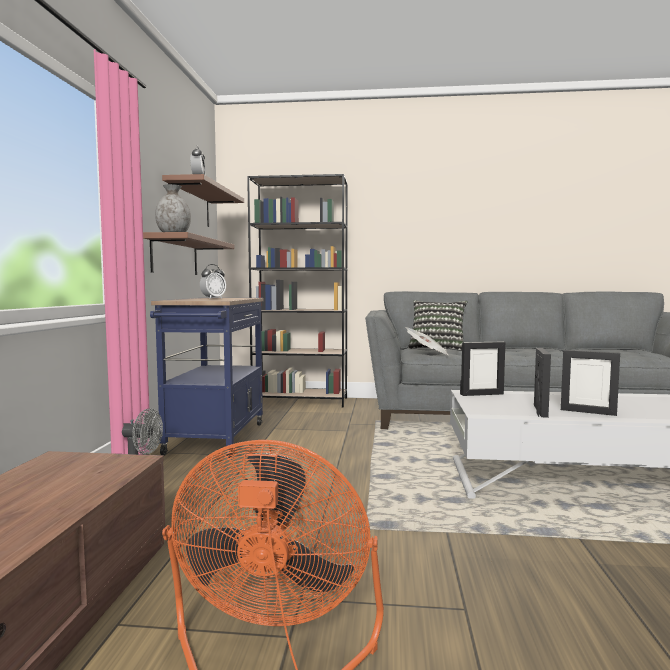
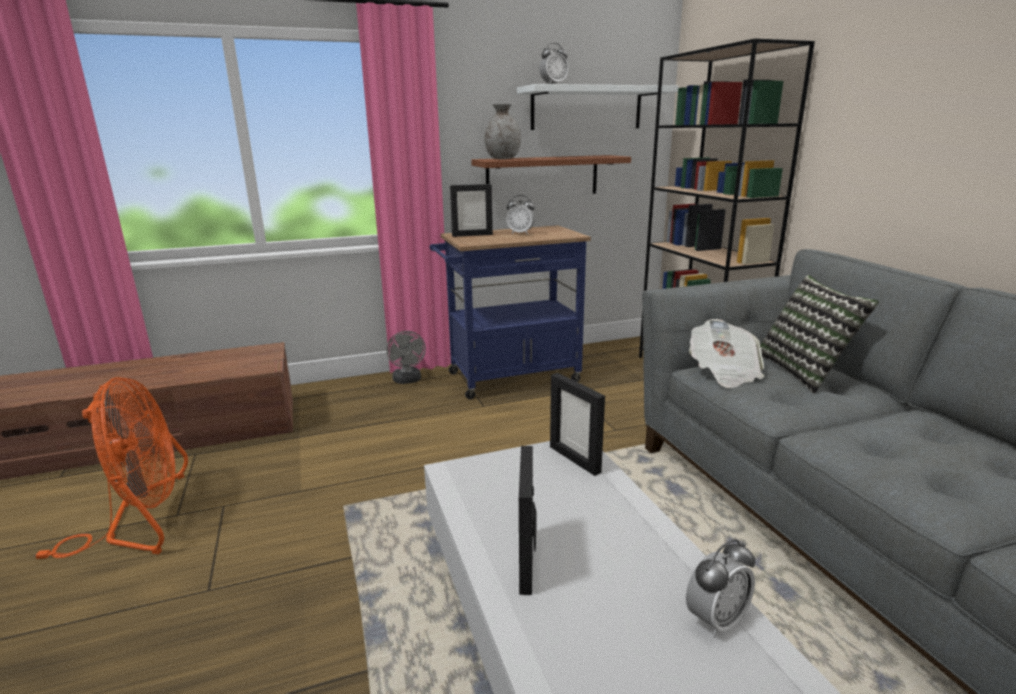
camera: 65 degrees right, 15 degrees up
brown shelf [162,174,244,227] -> white shelf [517,84,679,130]
picture frame [534,348,551,418] -> picture frame moved to [450,184,493,237]
none -> alarm clock [686,539,755,637]

